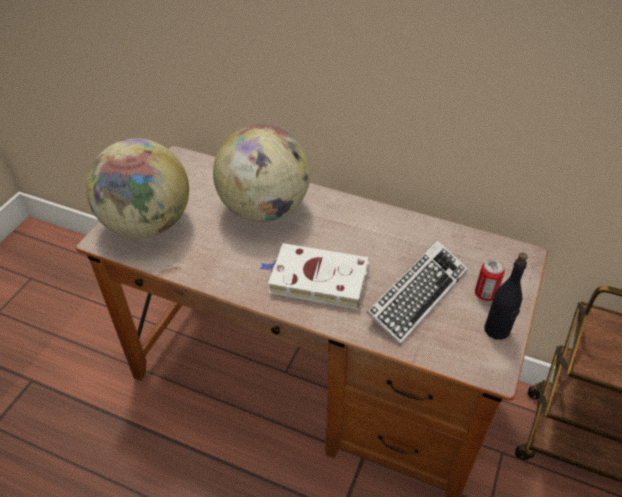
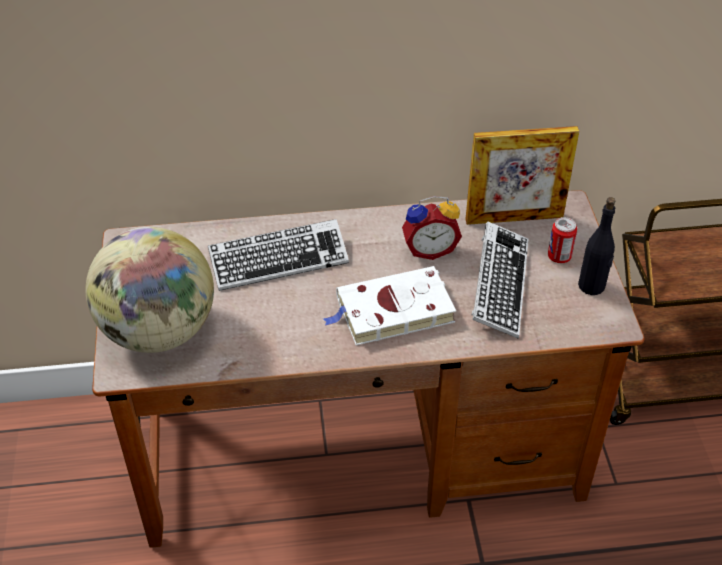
camera: 30 degrees left, 0 degrees up
globe [213,124,310,222] -> keyboard [208,219,349,291]
none -> alarm clock [402,196,462,260]
none -> picture frame [465,126,579,225]

